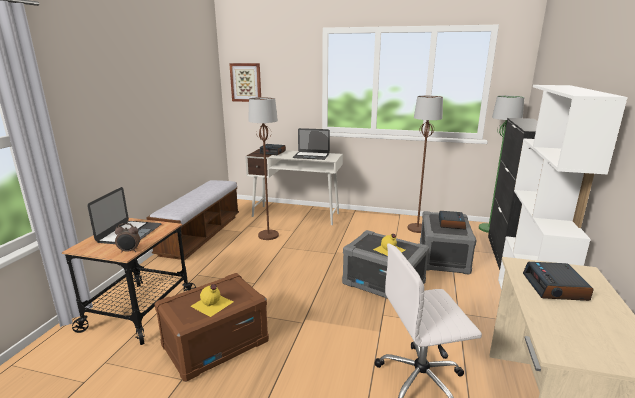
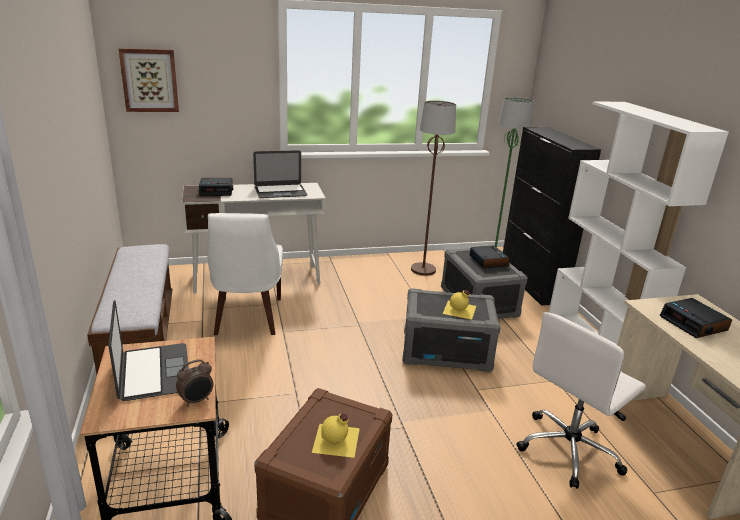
camera: 30 degrees left, 5 degrees up
brown floor lamp [248,97,279,240] -> white chair [207,213,283,335]

